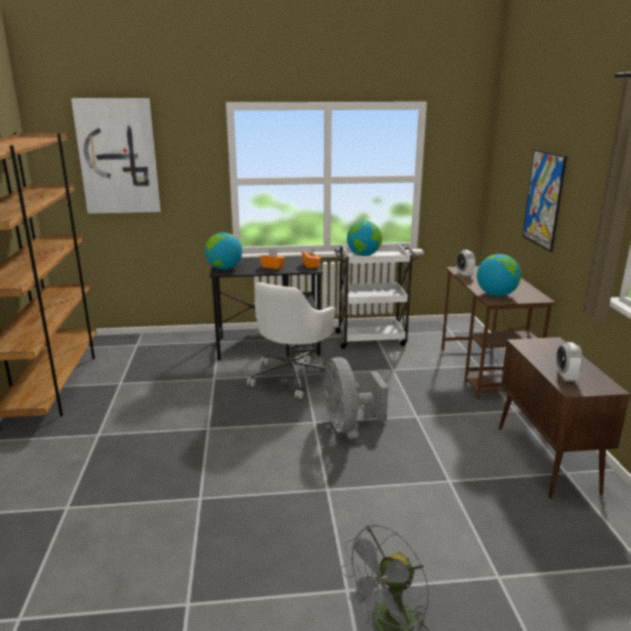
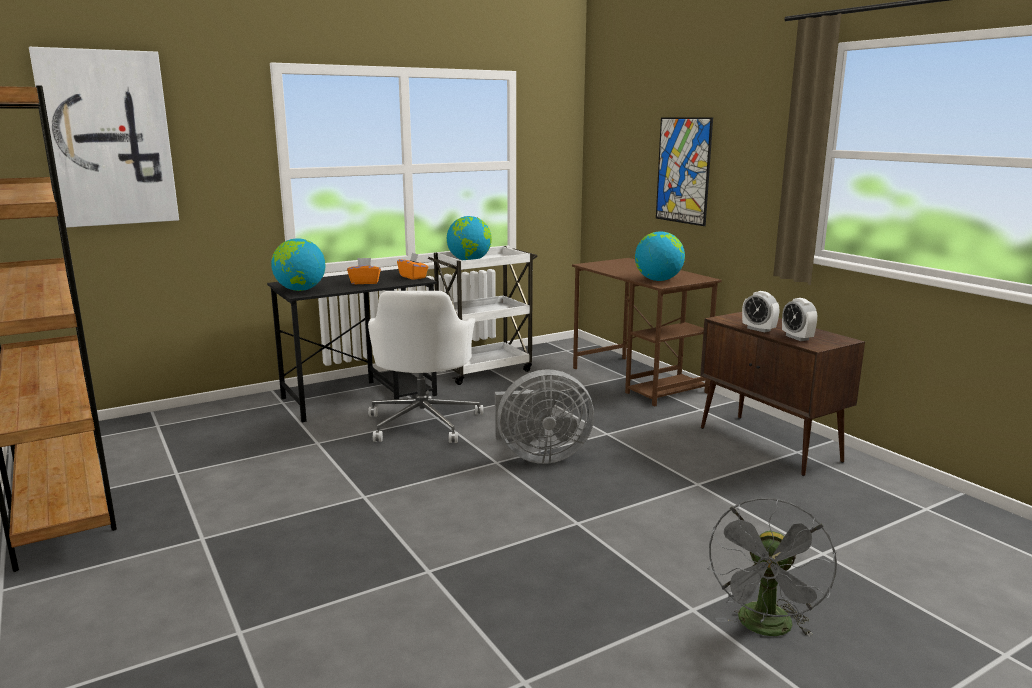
camera: 25 degrees left, 5 degrees down
grey fan [323,357,388,433] -> grey fan turned 60 degrees counterclockwise [495,369,594,464]
alarm clock [456,250,476,277] -> alarm clock moved to [742,291,779,332]

